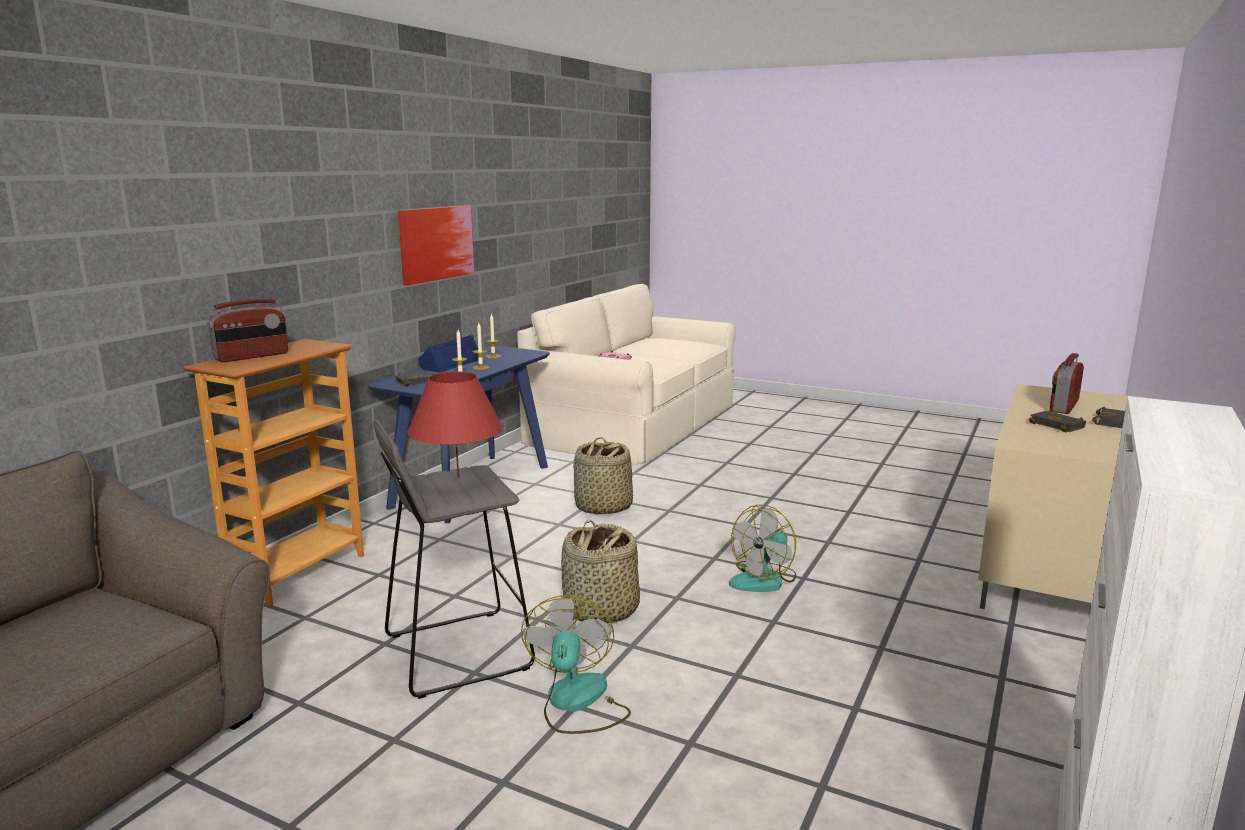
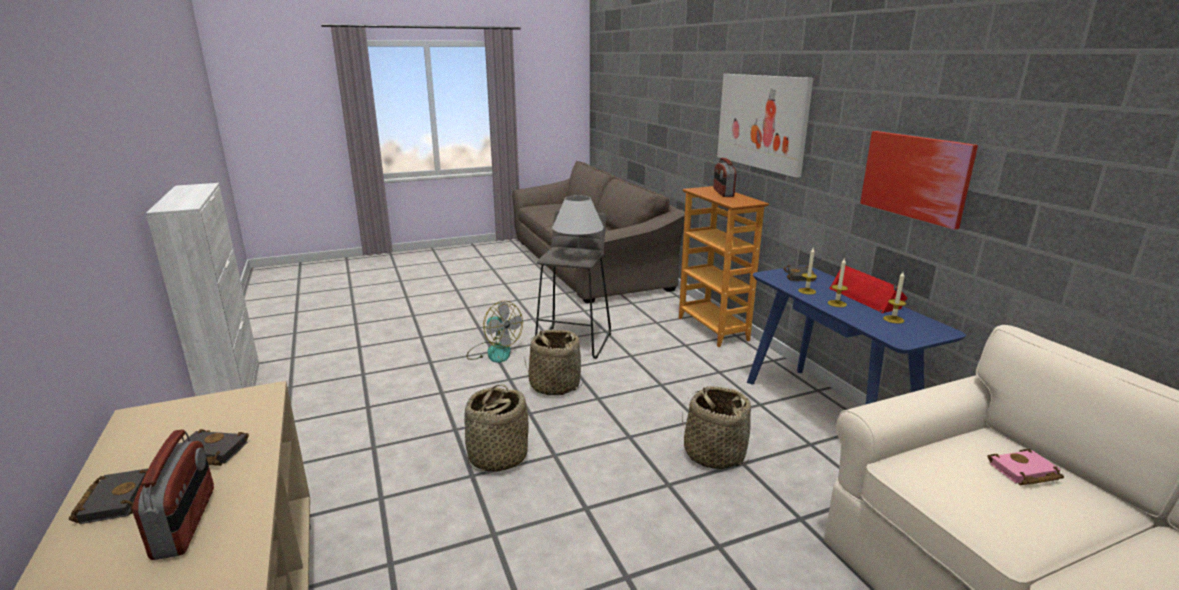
camera: 130 degrees right, 5 degrees up
red table lamp [407,372,503,478] -> white table lamp [552,195,604,255]
blue speaker [418,334,478,373] -> red speaker [829,265,907,313]
fan [729,504,796,592] -> basket [464,384,529,472]
none -> picture [717,74,813,178]

